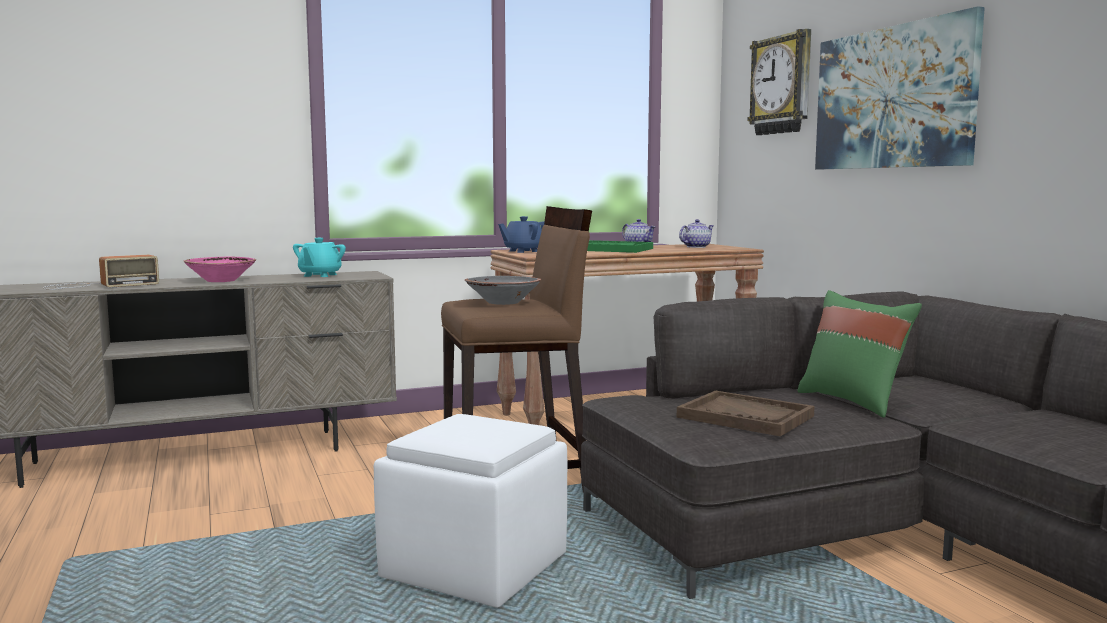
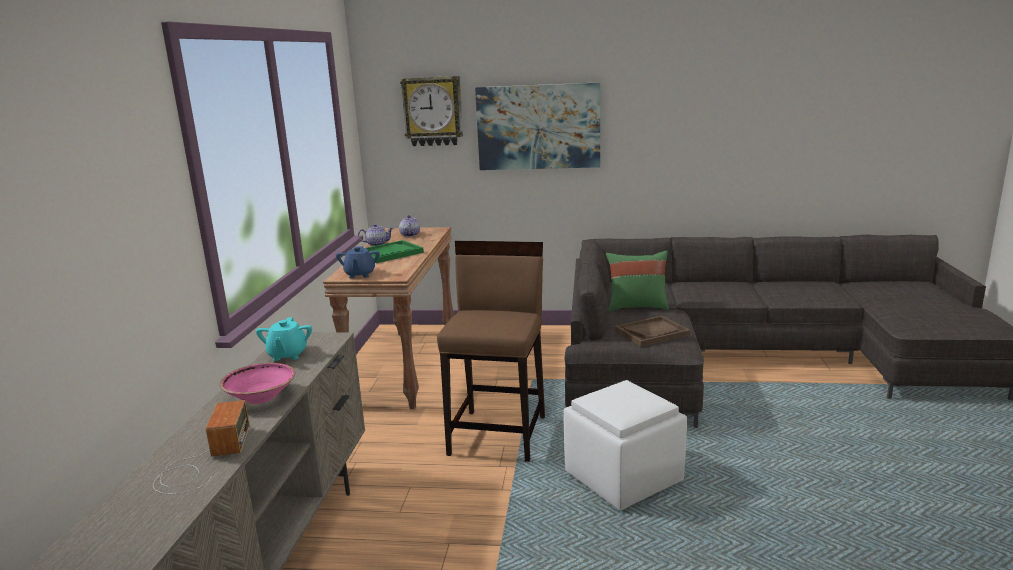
camera: 60 degrees left, 10 degrees up
turquoise teapot [293,238,346,277] -> turquoise teapot turned 45 degrees clockwise [256,317,312,361]
grey bowl [465,276,541,305] -> none

